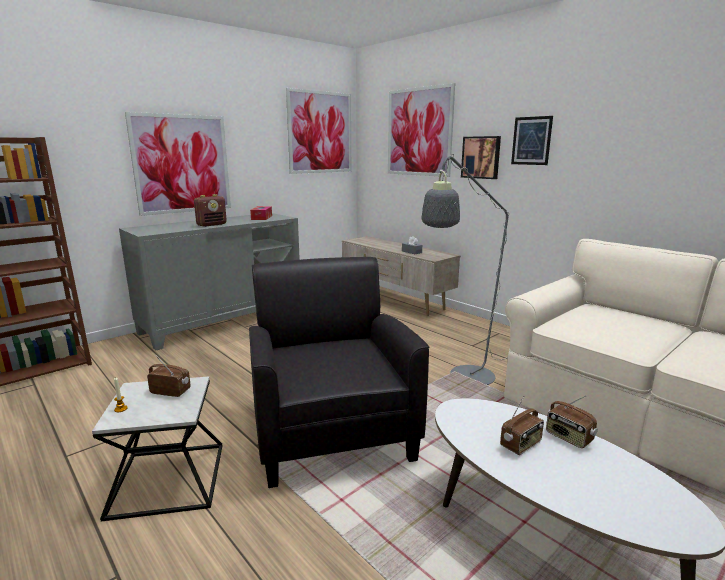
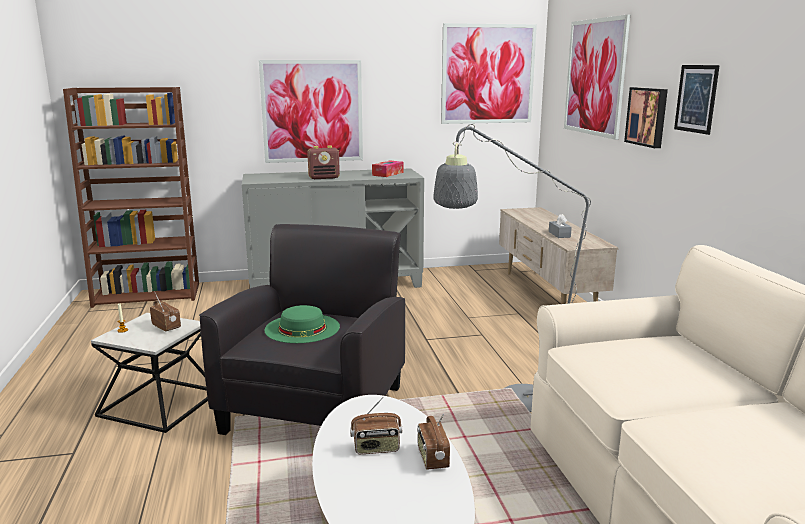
camera: 30 degrees right, 0 degrees up
none -> green hat [264,305,340,343]

